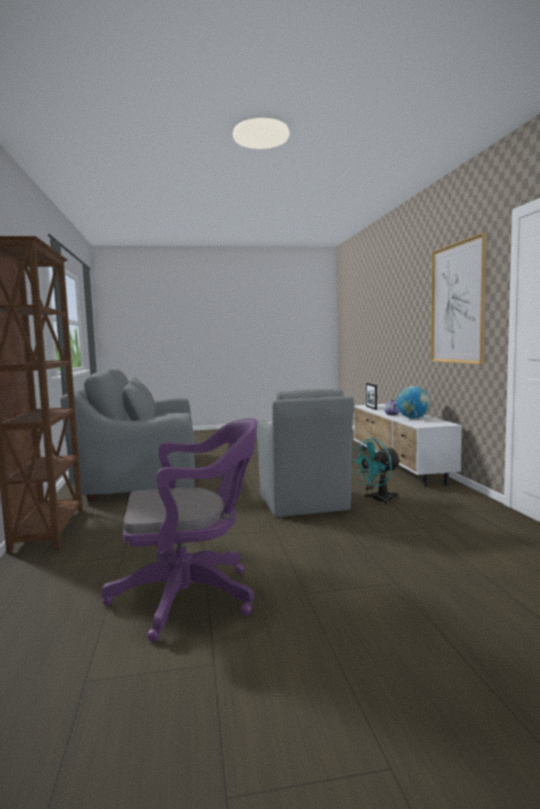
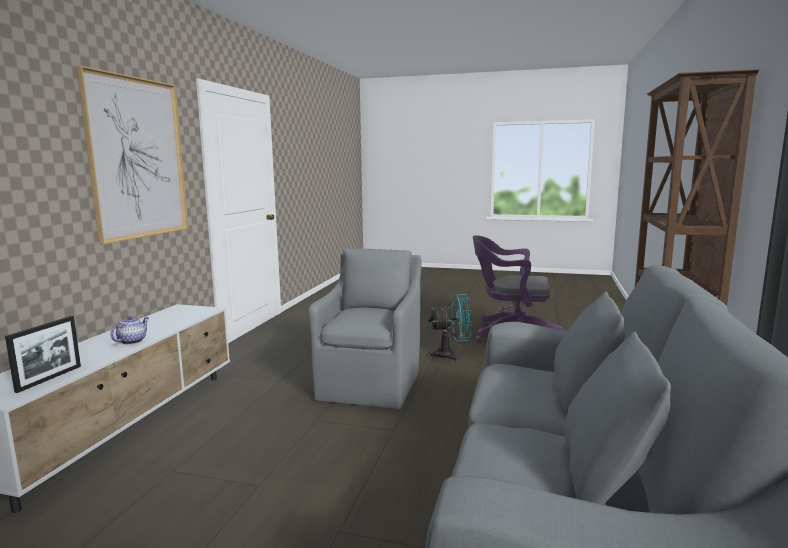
camera: 155 degrees left, 5 degrees up
turquoise fan [352,438,401,505] -> turquoise fan moved to [426,294,473,362]
globe [397,386,430,419] -> none

